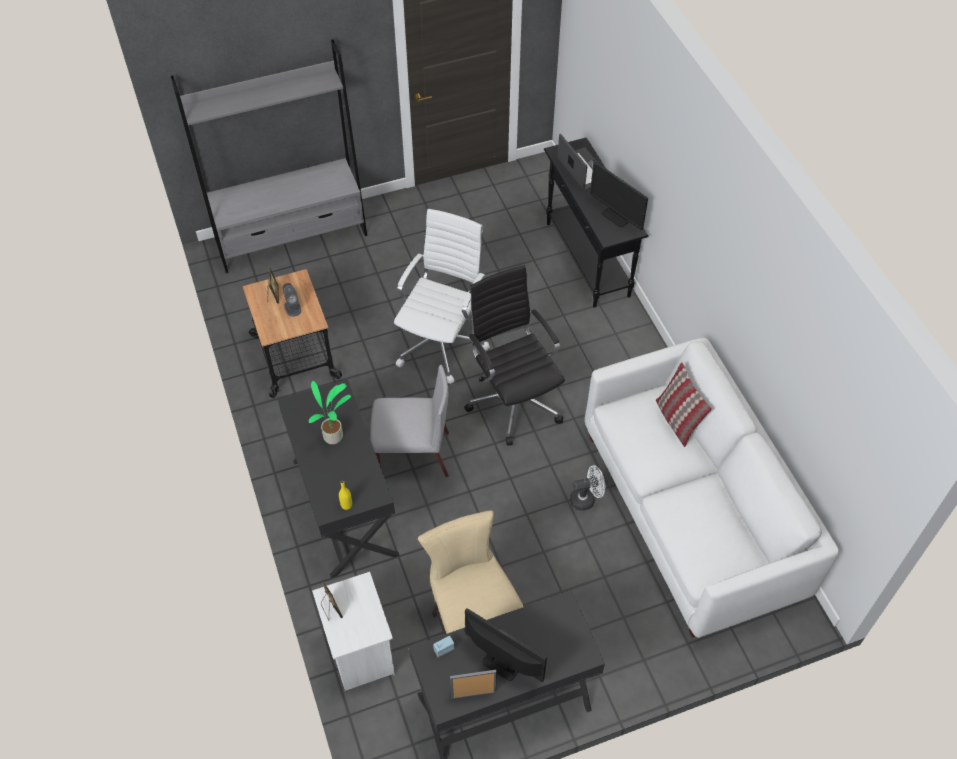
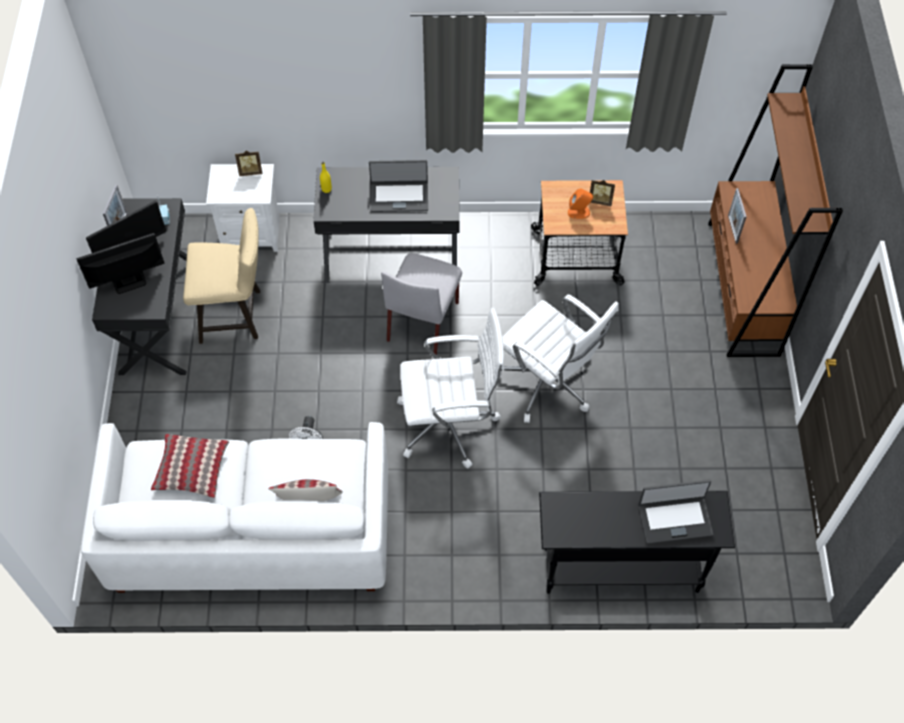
camera: 110 degrees right, 5 degrees up
grey bookcase [171,39,367,273] -> brown bookcase [708,64,843,357]
grey speaker [283,283,301,317] -> orange speaker [568,188,593,219]
potted plant [309,381,351,444] -> laptop [369,160,428,212]
black office chair [464,265,565,446] -> white office chair [397,308,504,468]
monitor [590,162,648,230] -> monitor moved to [77,233,165,294]
none -> pillow [151,434,229,498]
none -> picture frame [728,188,746,244]

